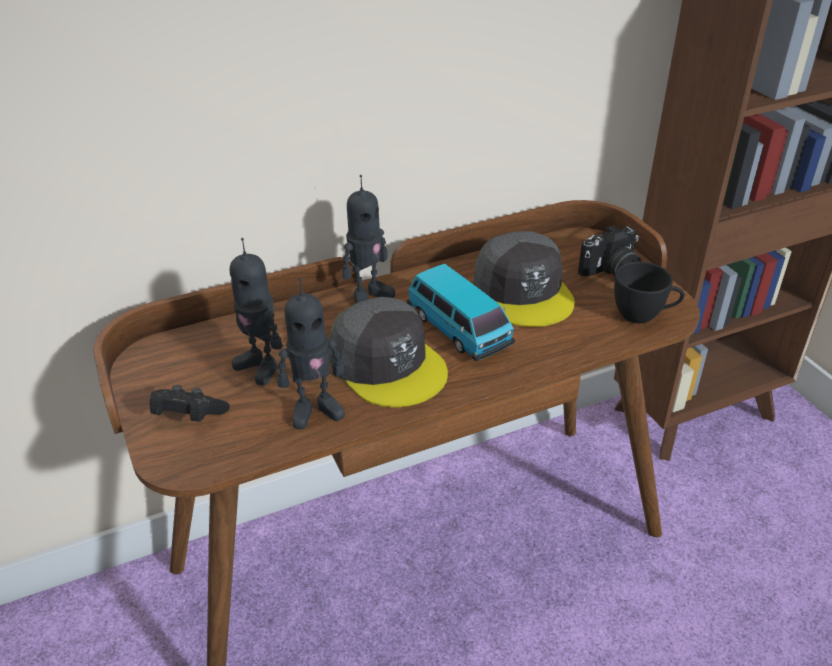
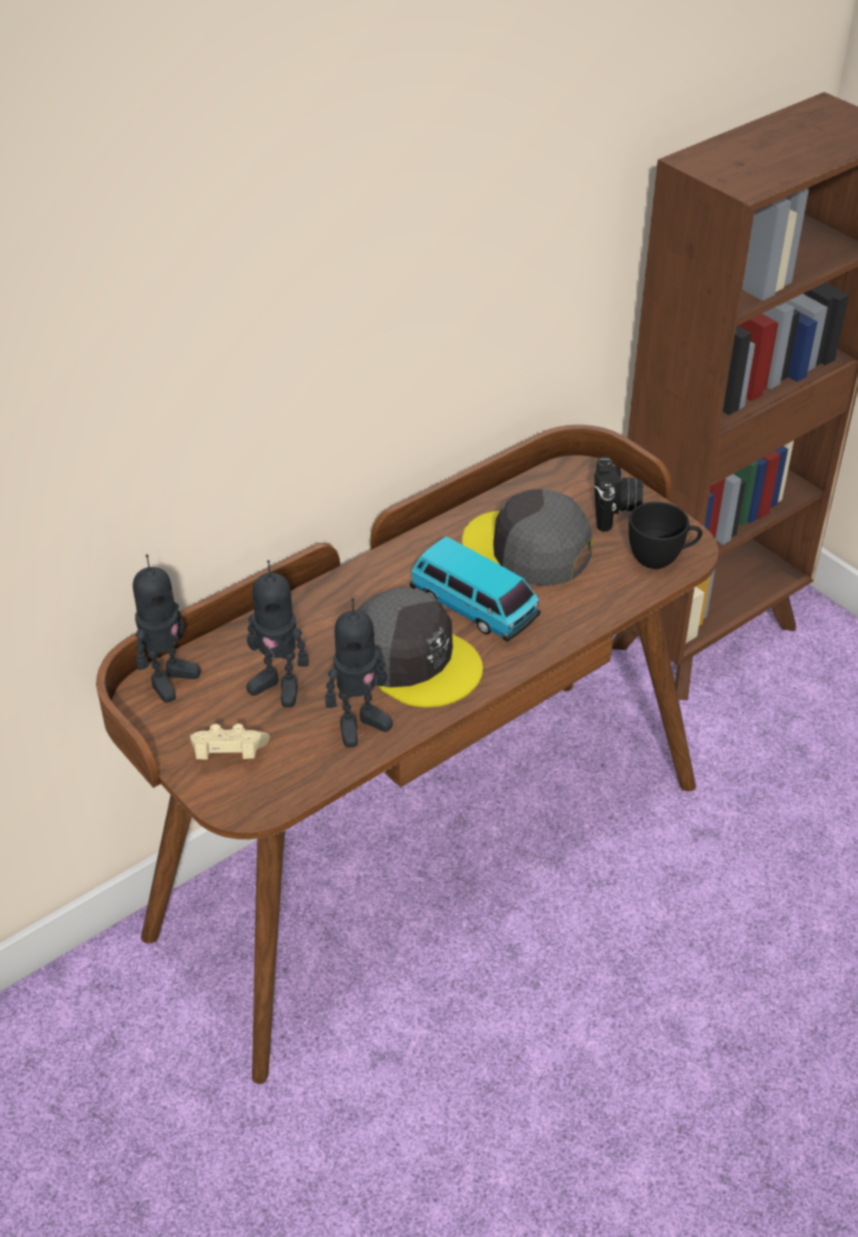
camera: 15 degrees left, 5 degrees up
black game controller [150,385,230,422] -> beige game controller [190,723,270,760]
toy robot [342,175,395,303] -> toy robot moved to [133,554,201,703]
grey cap [474,231,575,327] -> grey cap turned 150 degrees clockwise [462,489,592,586]
camera [578,225,642,277] -> camera turned 45 degrees counterclockwise [594,456,643,532]

